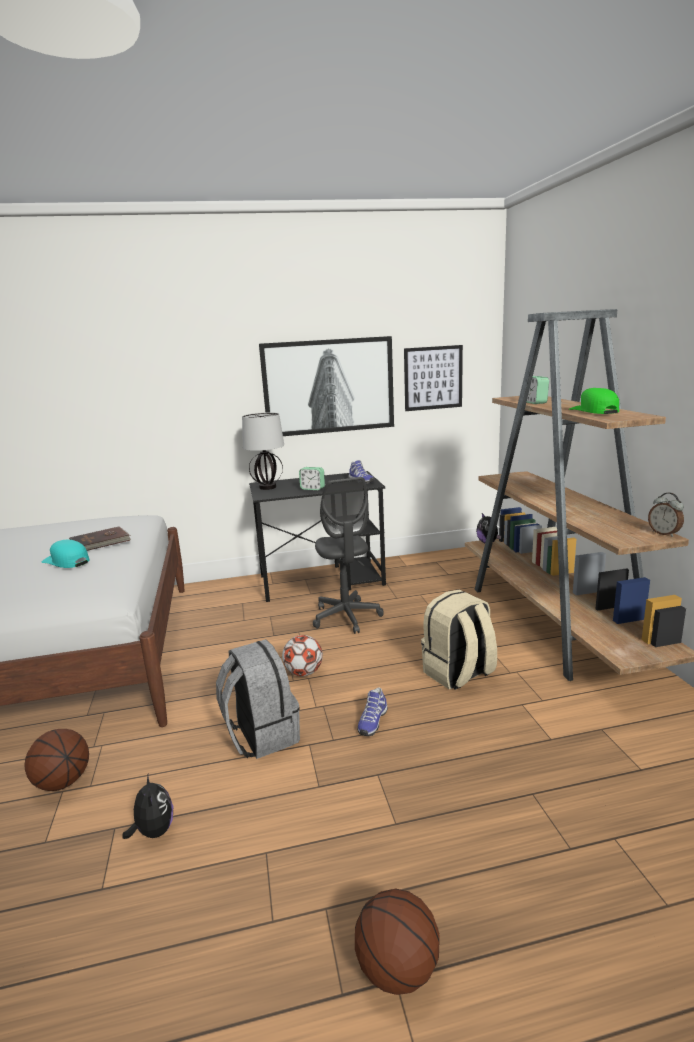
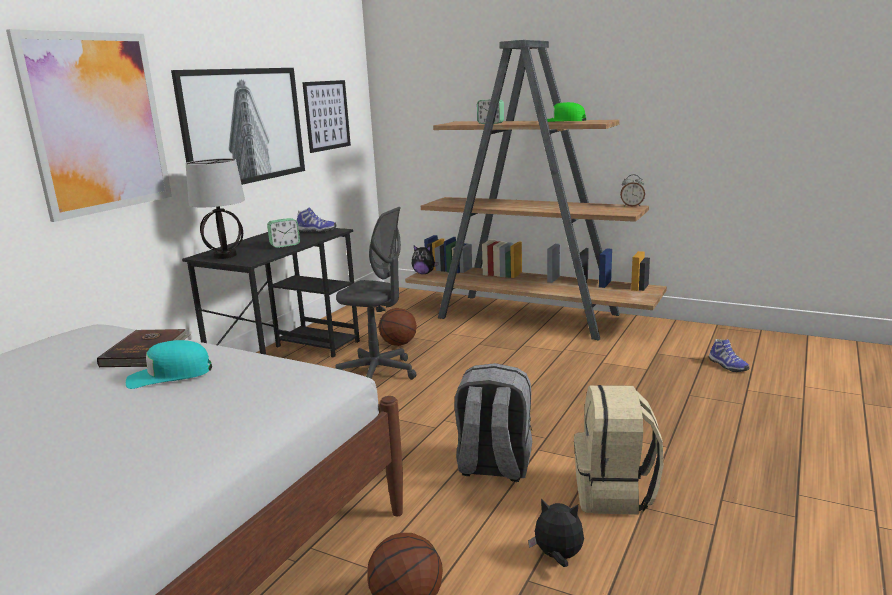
camera: 50 degrees left, 0 degrees up
football [282,635,323,676] -> none
basketball [355,889,440,995] -> basketball moved to [379,308,417,346]
shoe [357,687,388,736] -> shoe moved to [709,339,749,372]
beige backpack [421,590,497,690] -> beige backpack moved to [574,385,664,515]
none -> picture [6,29,172,222]

